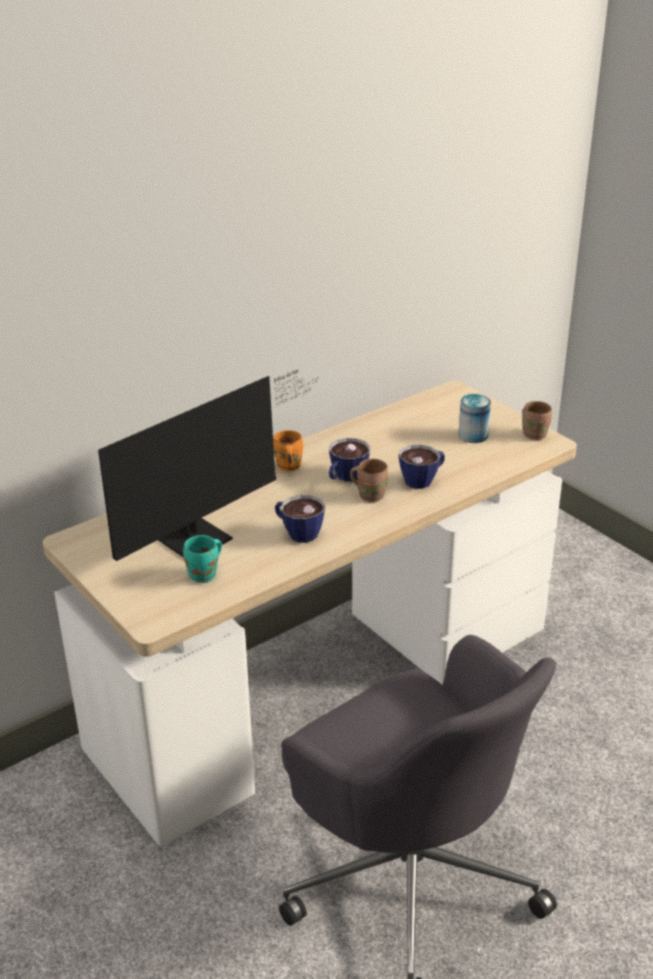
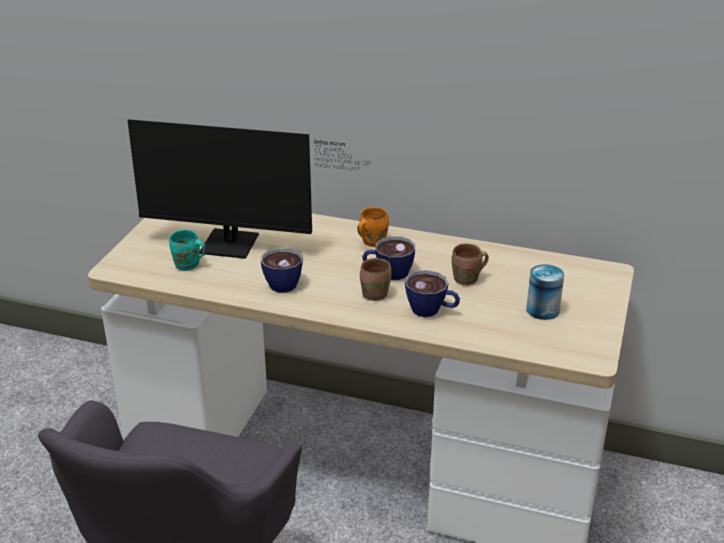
camera: 55 degrees right, 0 degrees up
brown mug [522,401,552,440] -> brown mug moved to [452,243,489,286]

